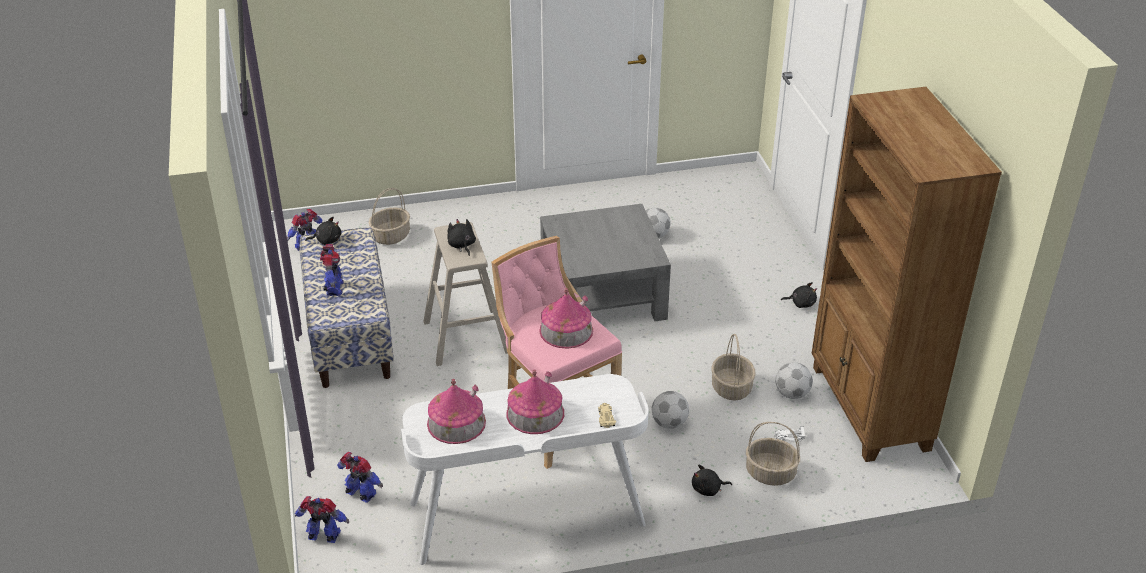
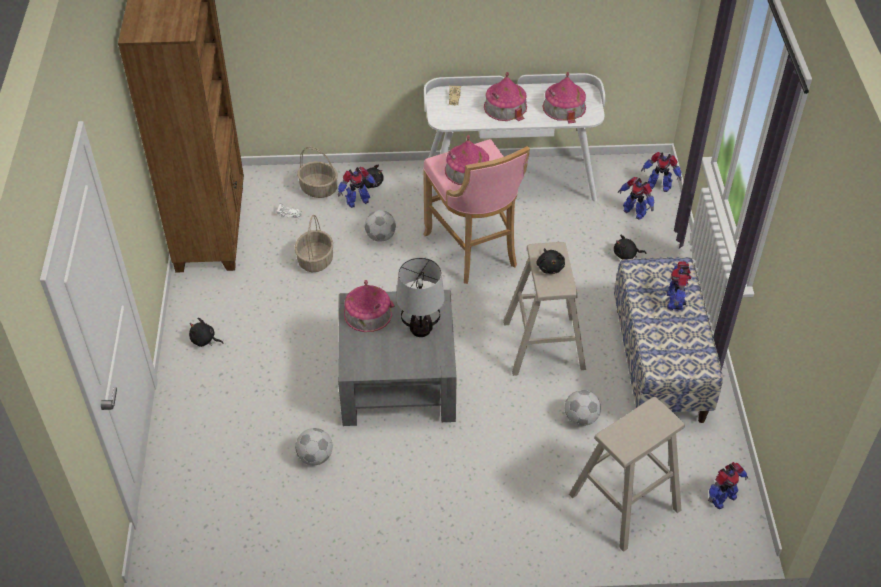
camera: 170 degrees left, 10 degrees up
black plush toy [305,217,341,245] -> black plush toy moved to [614,235,646,259]
basket [369,188,410,245] -> beige stool [569,397,685,552]
football [775,362,813,399] -> football moved to [565,390,601,426]
none -> toy robot [338,167,377,208]
none -> toy house [344,280,395,332]
none -> table lamp [396,257,445,337]

